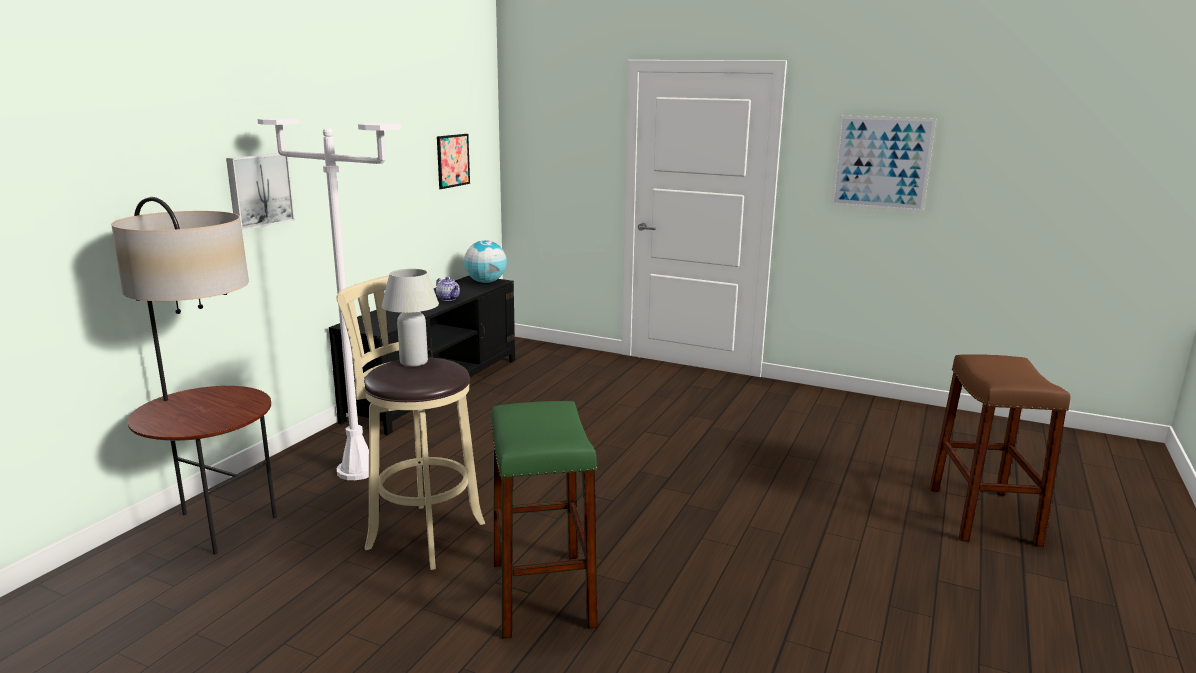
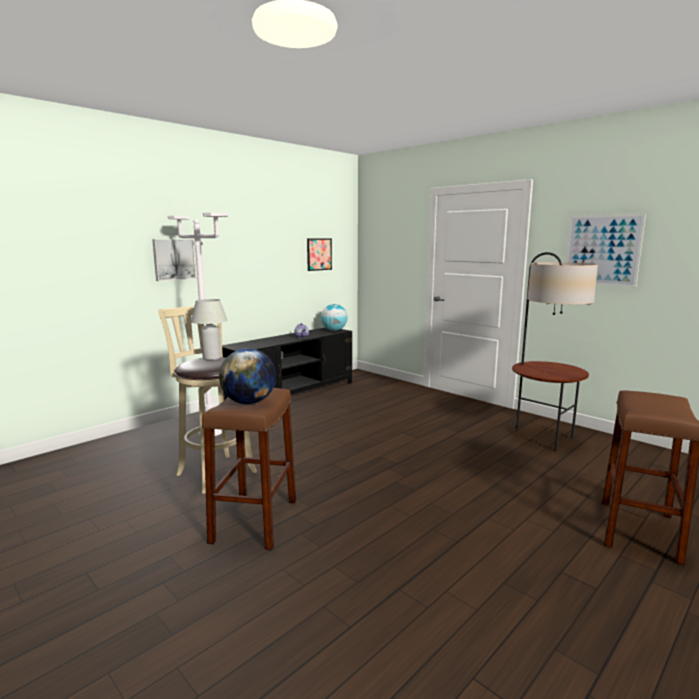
camera: 20 degrees right, 5 degrees down
floor lamp [111,197,277,554] -> floor lamp moved to [512,252,598,451]
green stool [491,401,598,639] -> brown stool [202,388,296,550]
none -> globe [219,348,276,404]

